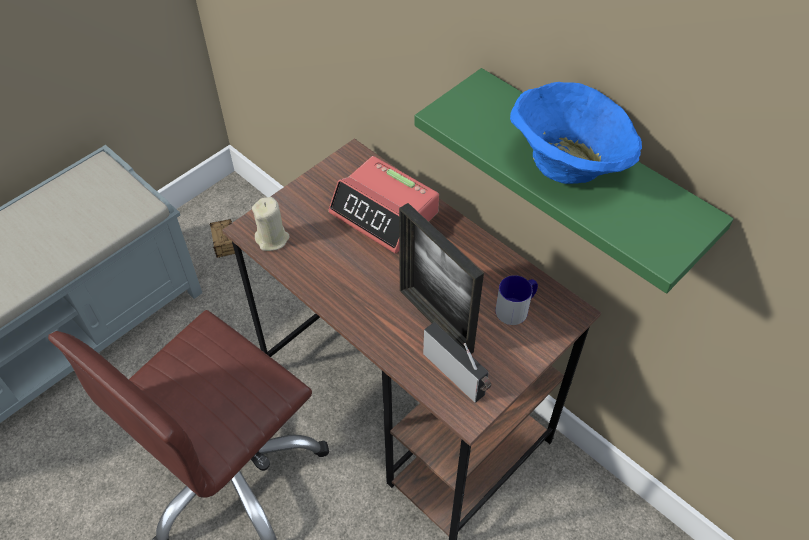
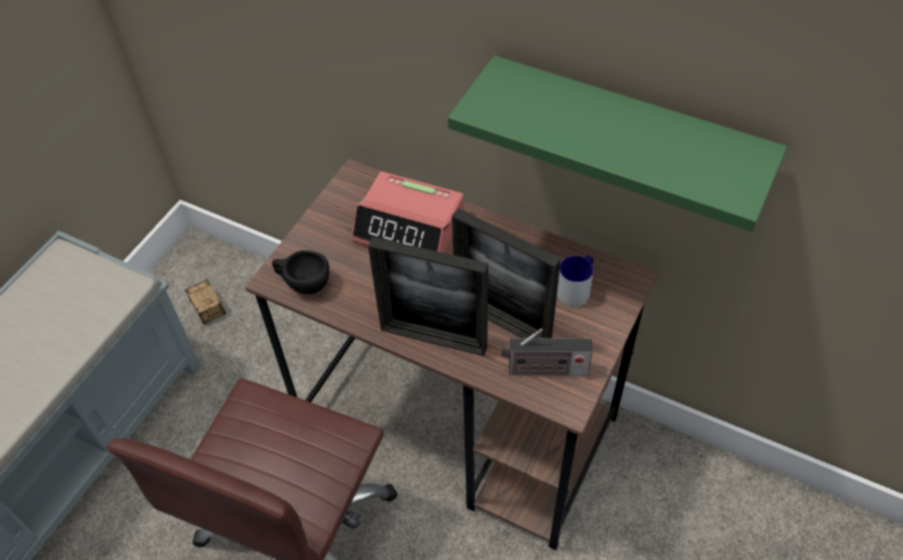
camera: 15 degrees left, 0 degrees up
beige candle [252,197,290,251] -> black cup [272,250,329,294]
radio [423,322,491,403] -> radio turned 150 degrees clockwise [501,329,593,376]
blue bowl [510,82,642,184] -> none
none -> picture frame [368,237,488,356]

